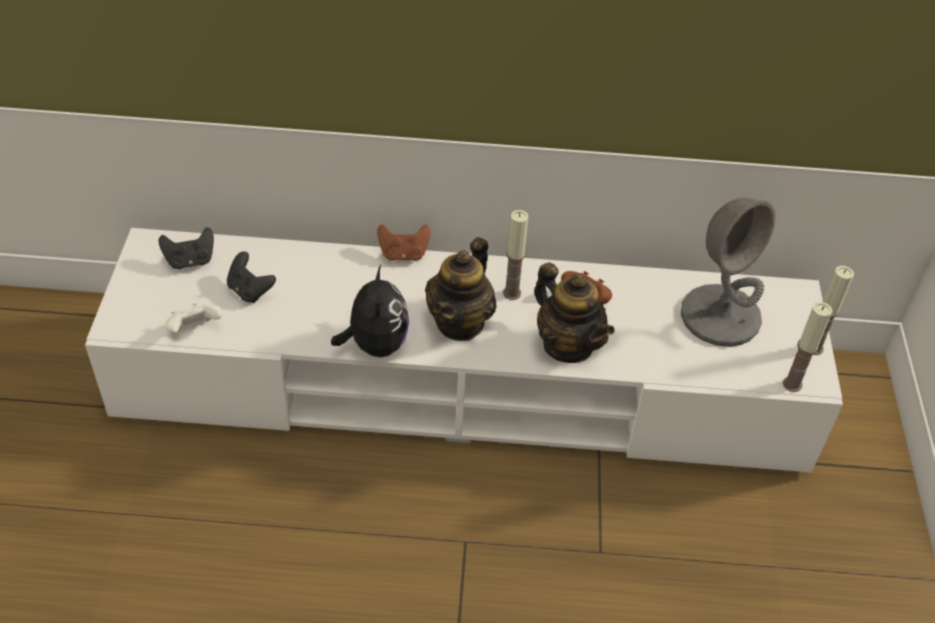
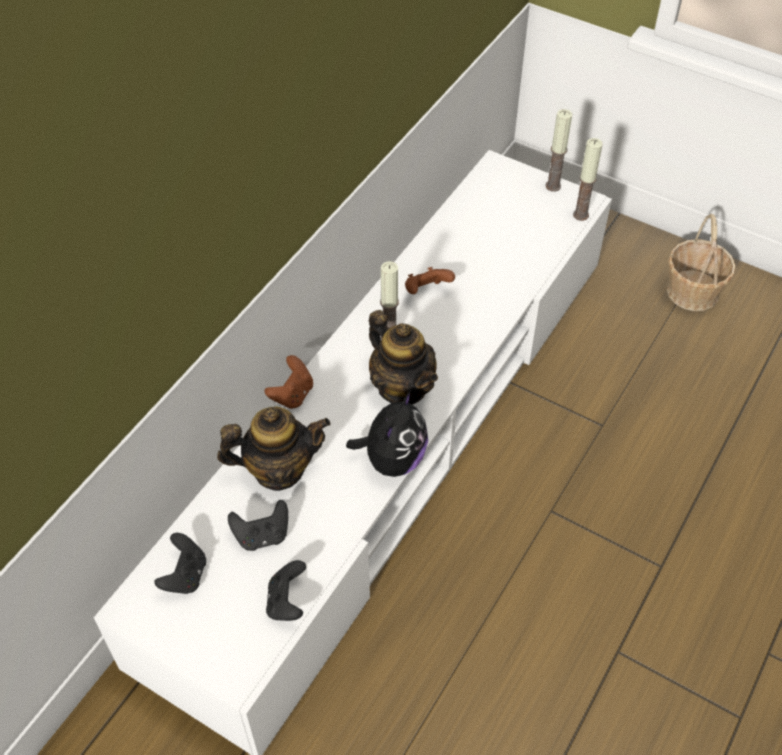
camera: 60 degrees left, 5 degrees up
white game controller [165,302,223,334] -> black game controller [266,560,306,621]
plush toy [331,265,409,357] -> plush toy turned 90 degrees clockwise [346,390,428,477]
teapot [534,262,615,363] -> teapot moved to [217,407,331,491]
grey table lamp [681,198,775,347] -> none
none -> basket [667,214,736,311]

